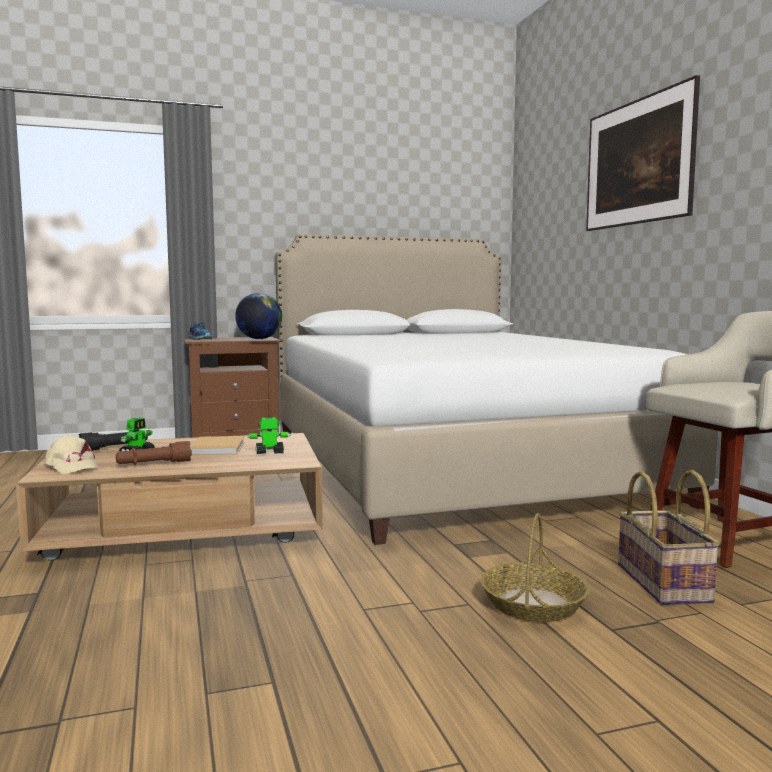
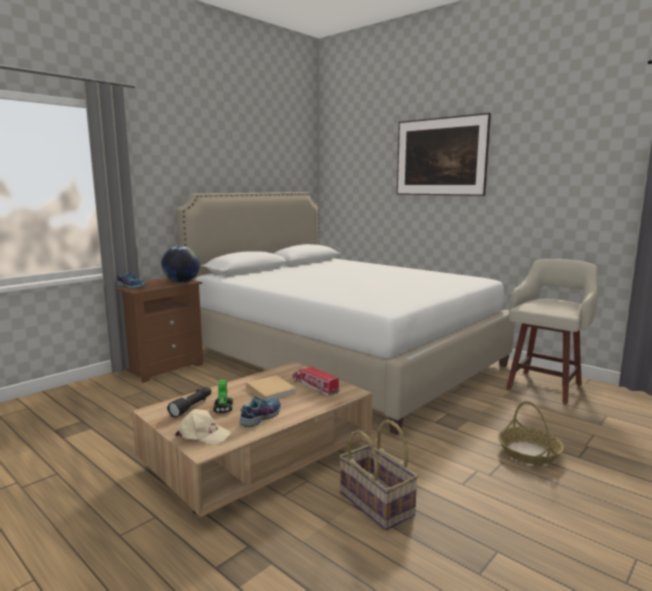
camera: 30 degrees left, 5 degrees up
brown flashlight [116,441,192,465] -> shoe [240,393,281,427]
toy robot [247,417,291,454] -> toy truck [293,366,339,396]
basket [618,470,720,605] -> basket moved to [339,420,418,530]

